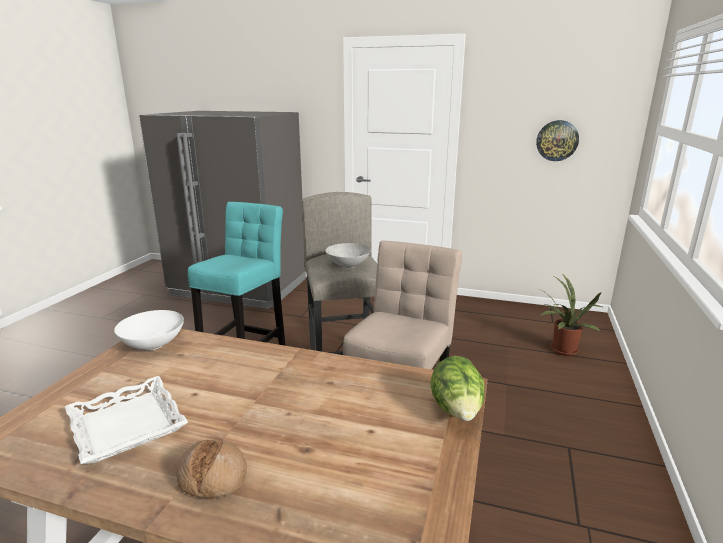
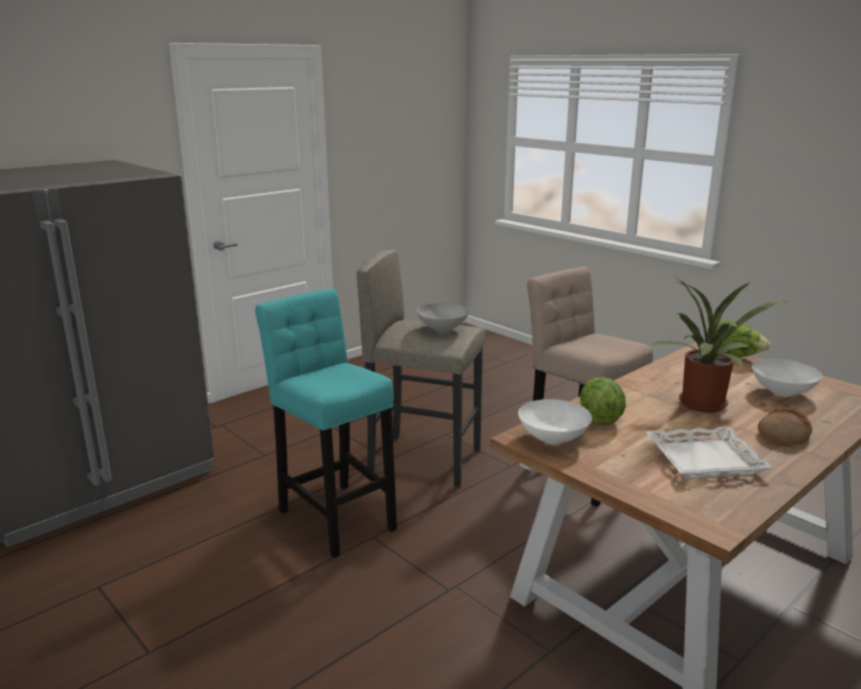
camera: 60 degrees left, 0 degrees up
wall clock [536,120,579,161] -> none
potted plant [539,275,604,356] -> potted plant moved to [650,276,789,413]
none -> lettuce [580,377,626,425]
none -> white bowl [752,359,822,397]

